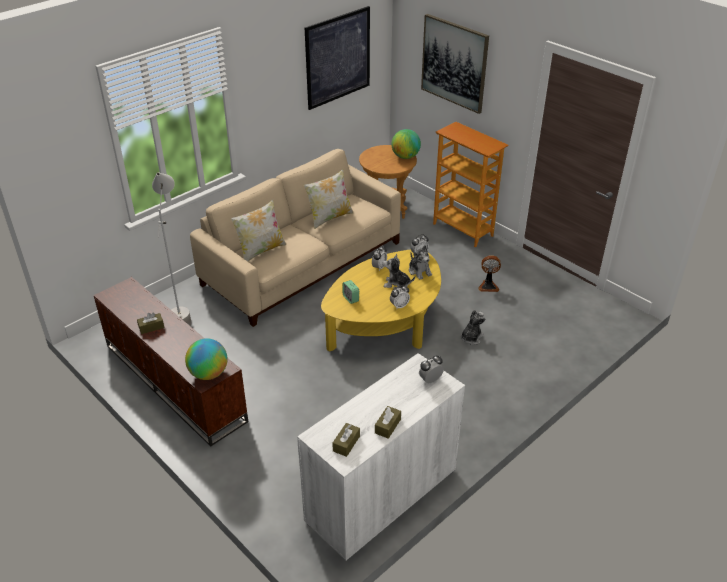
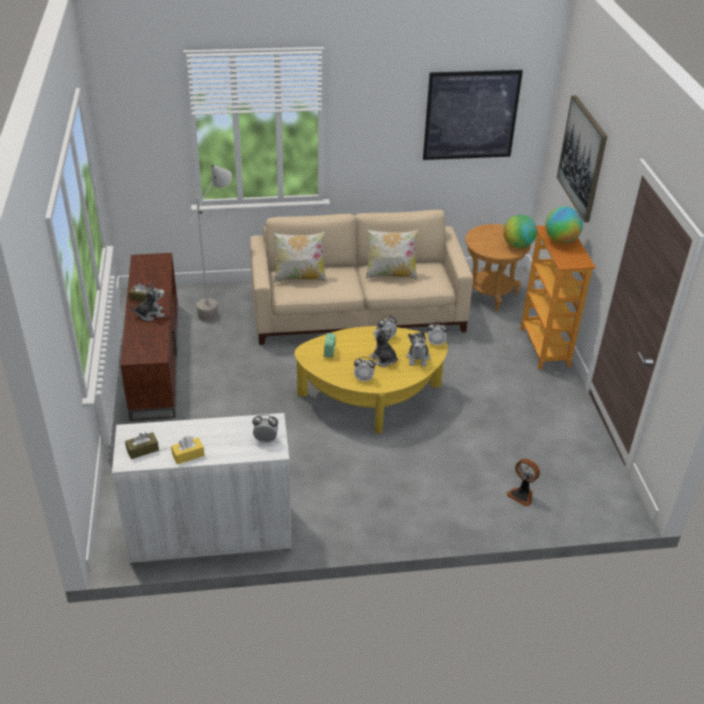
camera: 35 degrees right, 0 degrees up
globe [185,338,228,380] -> globe moved to [545,207,583,244]
brown tissue box [375,406,401,439] -> yellow tissue box [171,436,205,464]
plush toy [461,310,486,345] -> plush toy moved to [130,283,165,321]
fan [478,255,501,292] -> fan moved to [507,458,540,506]

